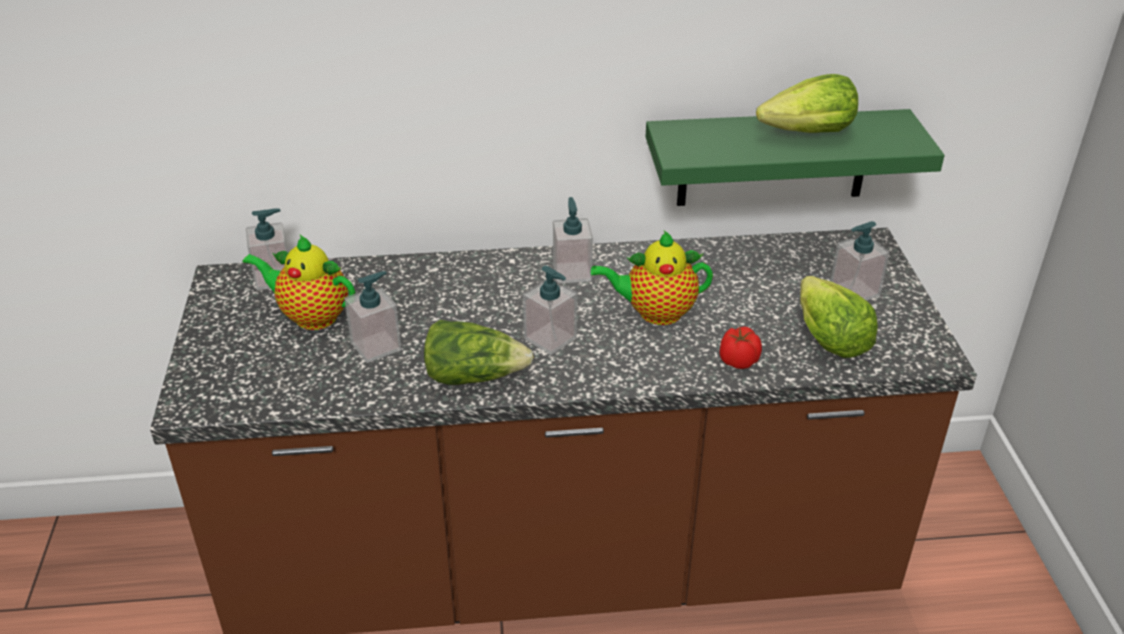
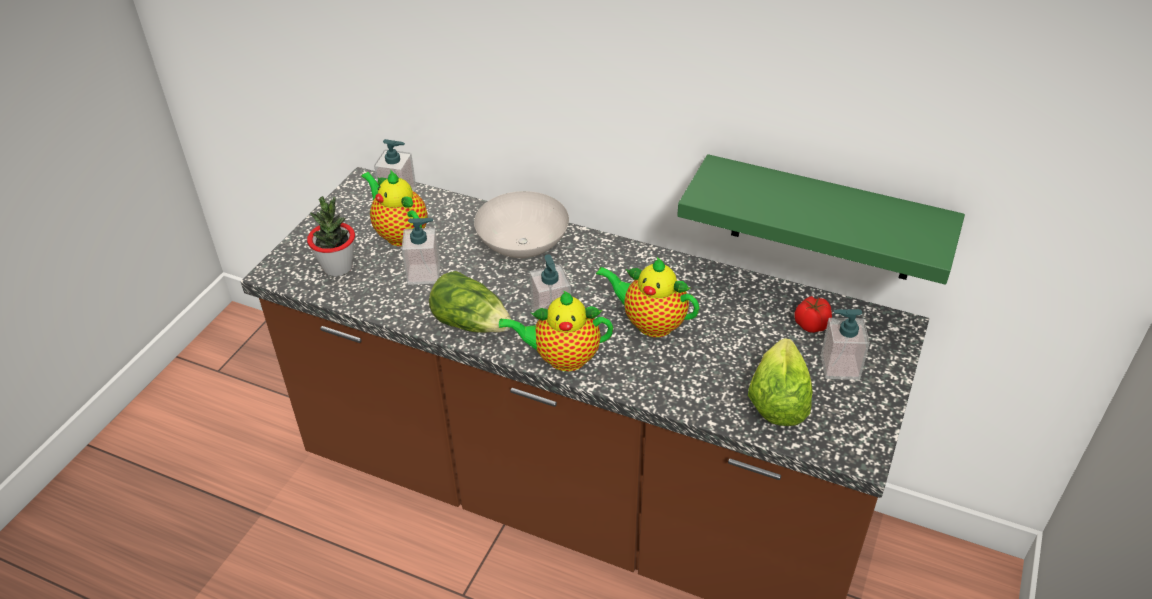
camera: 30 degrees right, 5 degrees up
soap dispenser [553,197,593,283] -> none
tomato [719,326,762,369] -> tomato moved to [794,296,832,333]
lettuce [756,74,858,133] -> none
none -> potted plant [307,196,355,277]
none -> white bowl [474,191,569,258]
none -> teapot [499,291,613,371]

